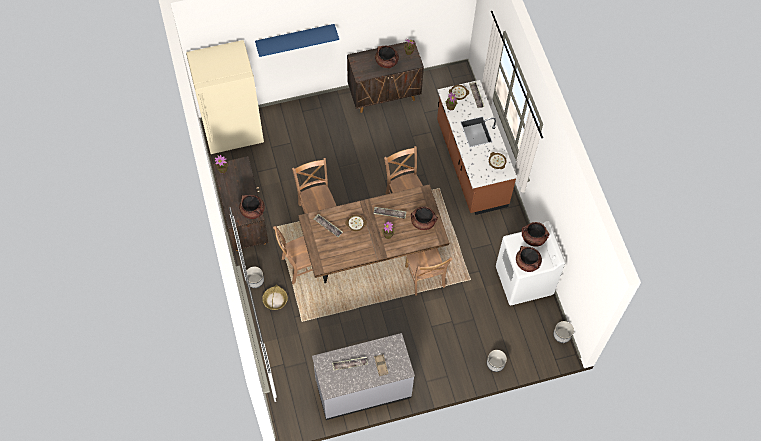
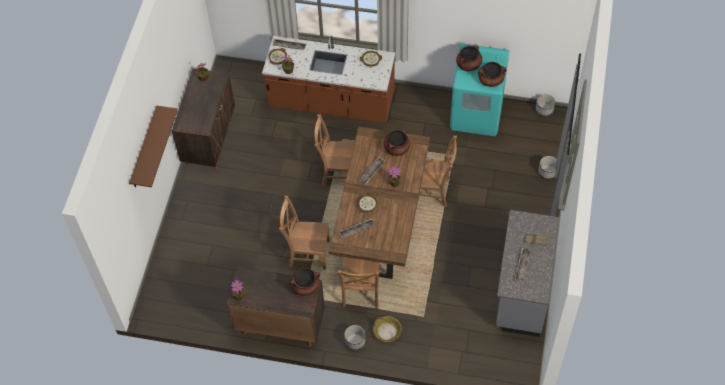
camera: 60 degrees left, 5 degrees down
beige fridge [186,40,264,154] -> none
blue shelf [255,24,339,57] -> brown shelf [129,105,178,188]
brown cooking pot [375,46,399,68] -> none
white washing machine [496,221,565,306] -> turquoise washing machine [450,44,509,136]

